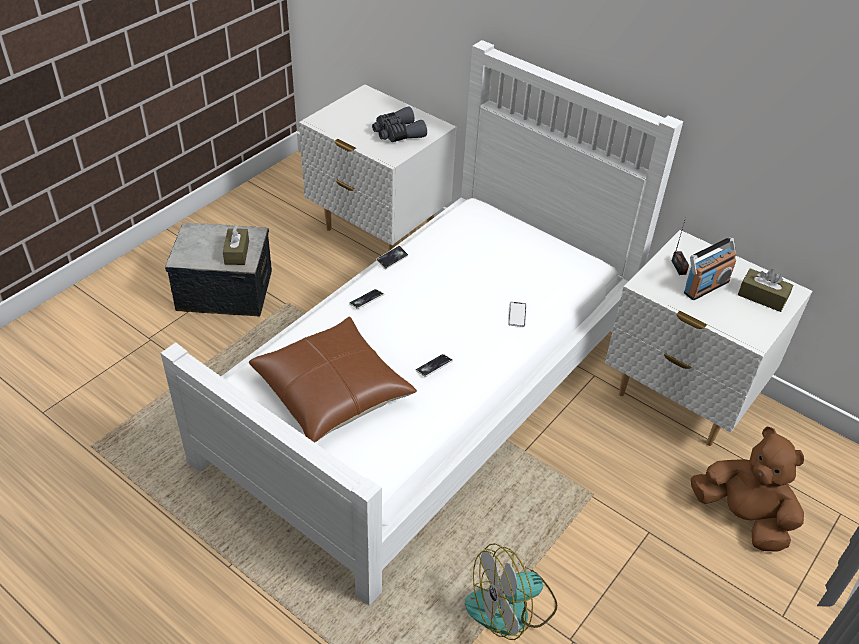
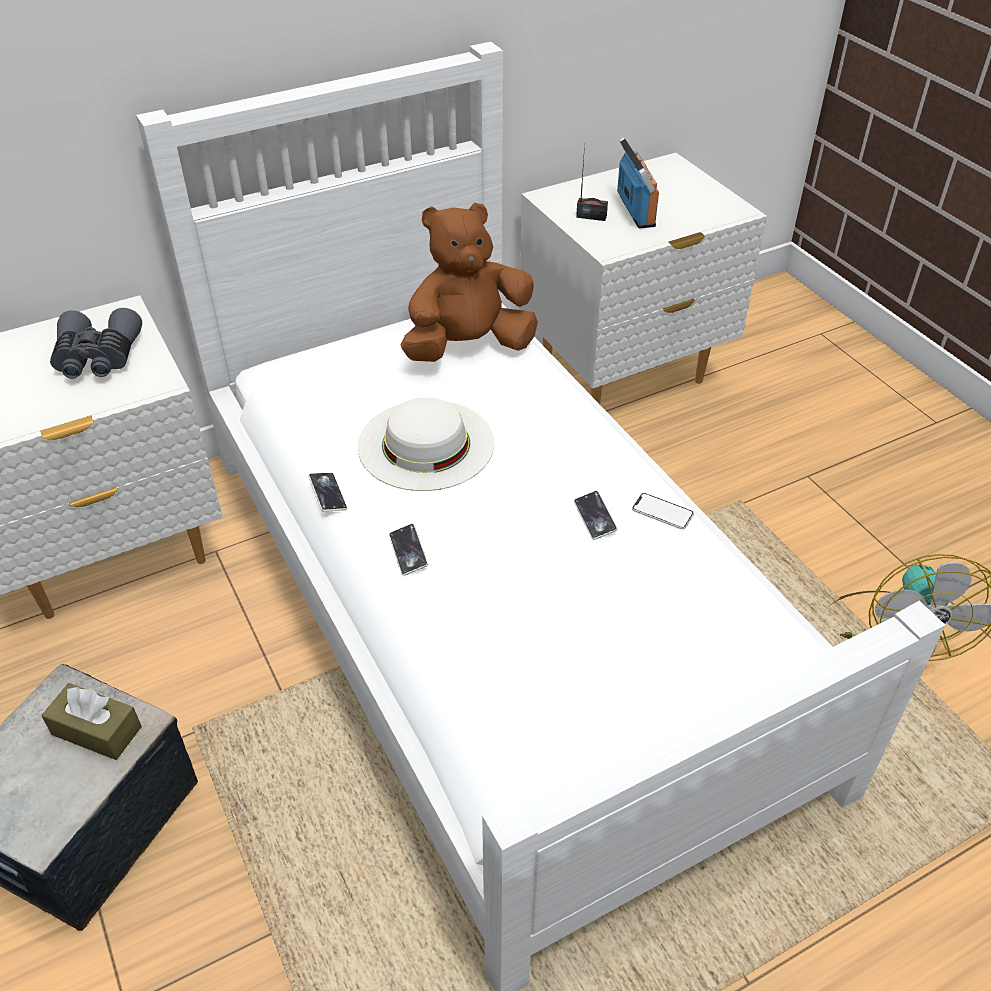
camera: 65 degrees left, 0 degrees up
brown pillow [249,317,417,443] -> none
phone [508,302,527,327] -> phone moved to [632,493,694,529]
brown plush toy [691,427,804,552] -> brown plush toy moved to [401,203,538,362]
brown tissue box [738,268,793,312] -> none
none -> white hat [358,398,494,491]

